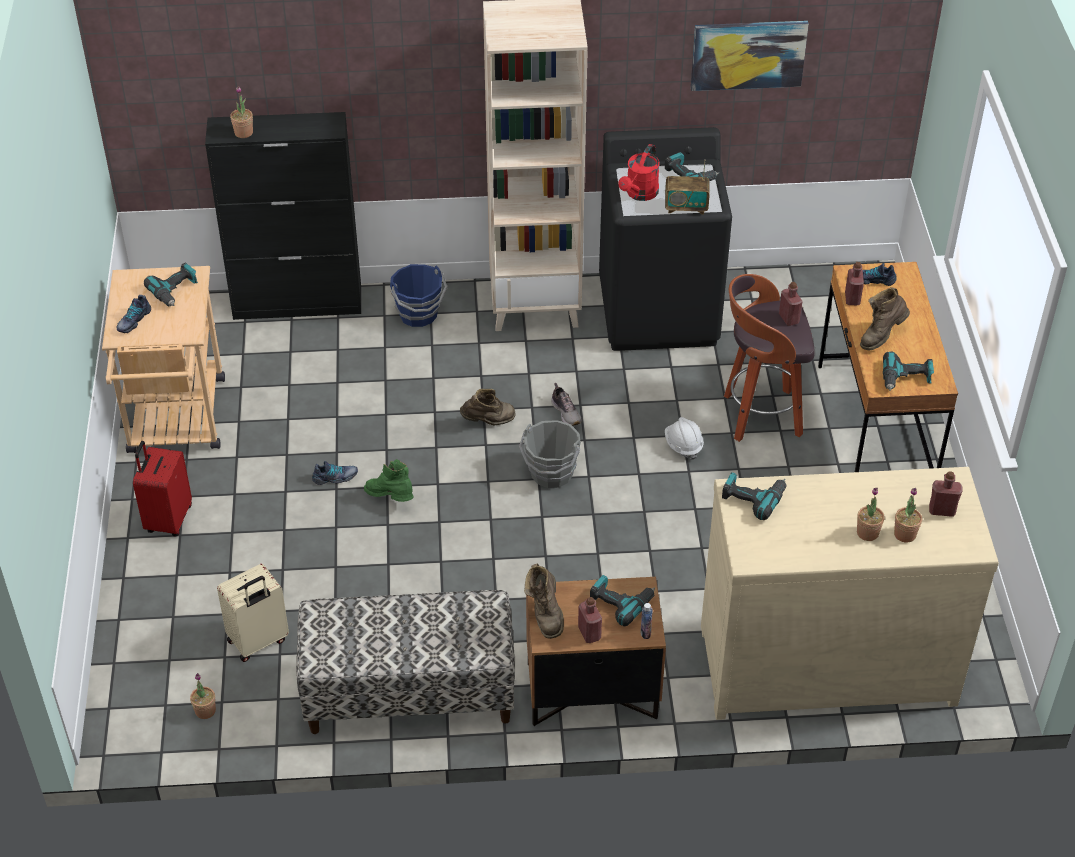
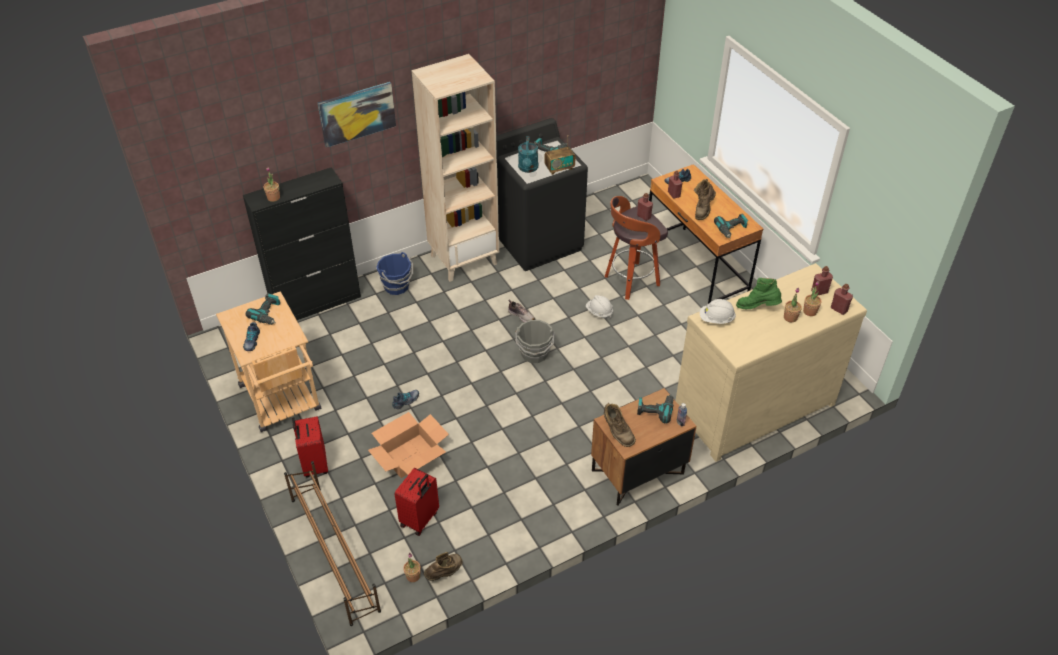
camera: 25 degrees left, 0 degrees up
beige suitcase [217,564,289,662] -> red suitcase [395,468,439,536]
bench [296,590,515,734] -> none
green boot [364,459,414,502] -> green boot moved to [736,278,782,309]
brown boot [460,389,515,426] -> brown boot moved to [424,552,463,581]
red bottle [578,597,602,643] -> red bottle moved to [831,284,853,315]
red watering can [618,144,660,201] -> turquoise watering can [518,136,538,173]
picture [691,21,809,91] -> picture moved to [318,82,396,148]
power drill [722,472,787,520] -> white hard hat [700,299,736,324]
none -> brown shoe rack [284,461,381,626]
none -> cardboard box [368,412,449,478]

